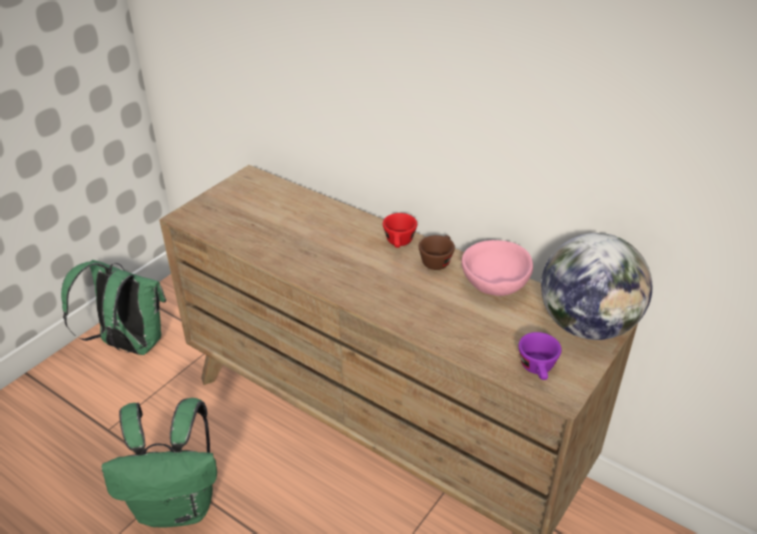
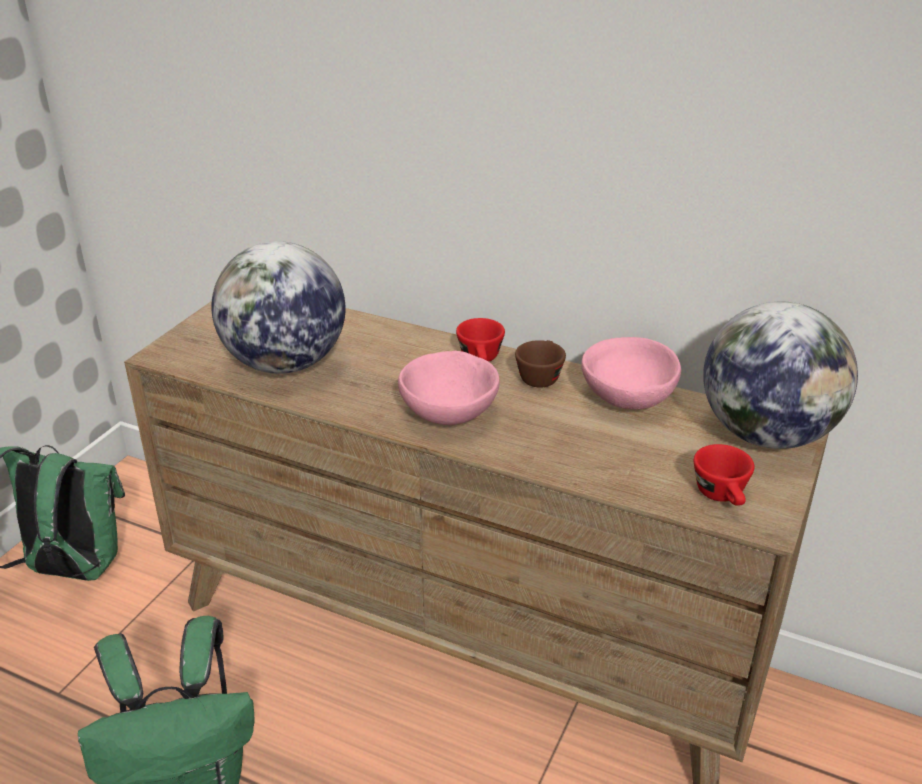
camera: 10 degrees left, 5 degrees down
purple cup [518,332,562,380] -> red cup [694,444,755,506]
none -> globe [211,241,345,374]
none -> pink bowl [398,351,500,425]

